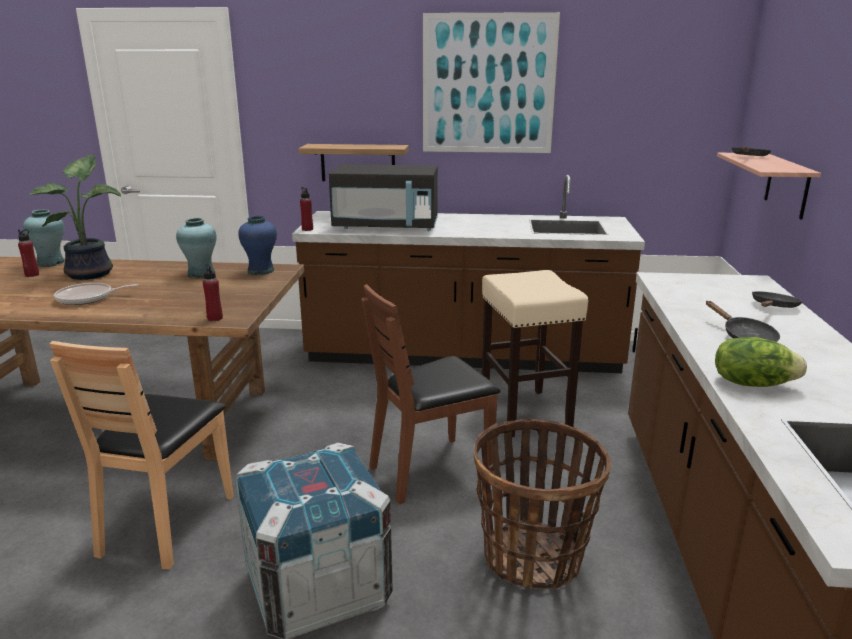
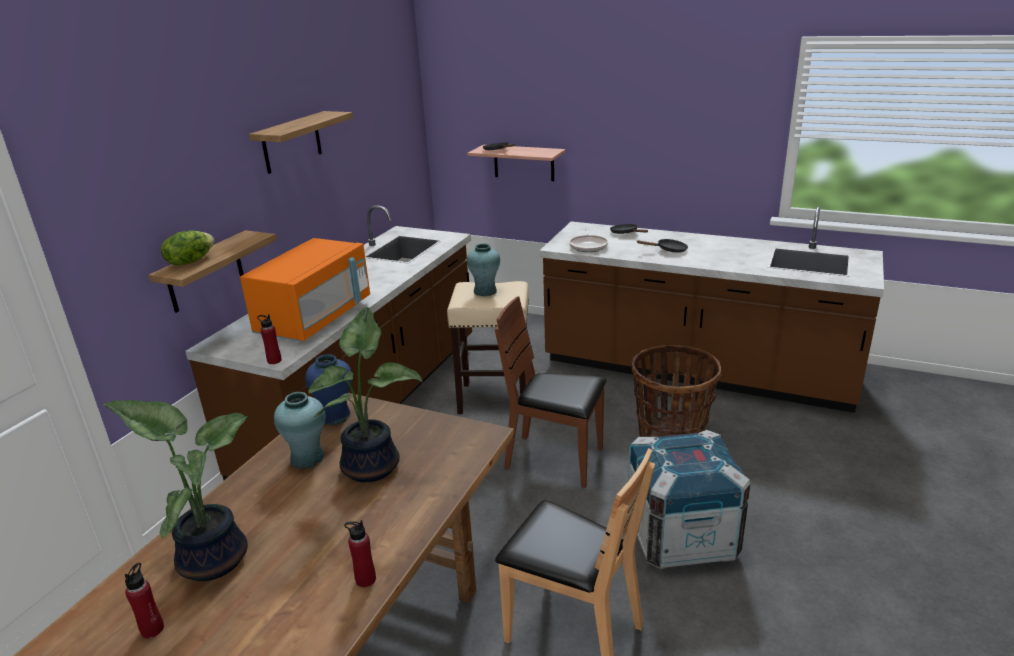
camera: 70 degrees left, 5 degrees up
turquoise vase [23,209,65,267] -> turquoise vase moved to [467,244,500,296]
frying pan [54,283,139,305] -> frying pan moved to [569,228,608,252]
red bottle [203,264,223,321] -> red bottle moved to [345,520,376,587]
black microwave [329,164,438,231] -> orange microwave [240,238,370,341]
brown chair [361,284,500,504] -> brown chair turned 120 degrees clockwise [495,296,607,488]
picture [423,12,560,153] -> shelf [249,111,353,174]
lettuce [715,337,807,387] -> lettuce moved to [161,230,214,265]
none -> potted plant [308,307,422,482]

